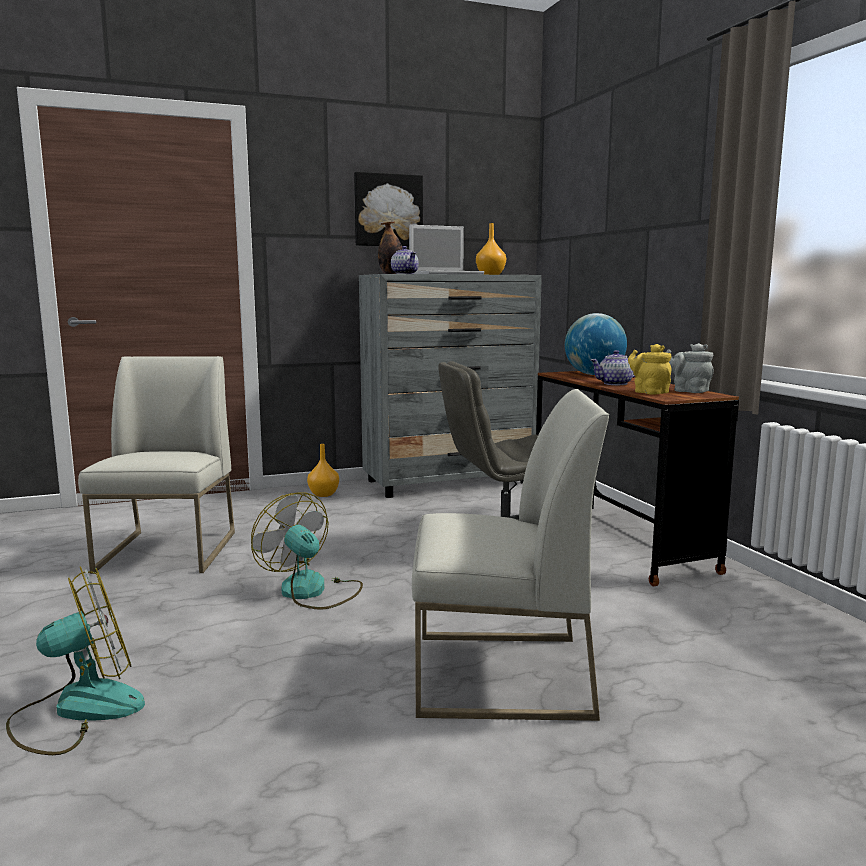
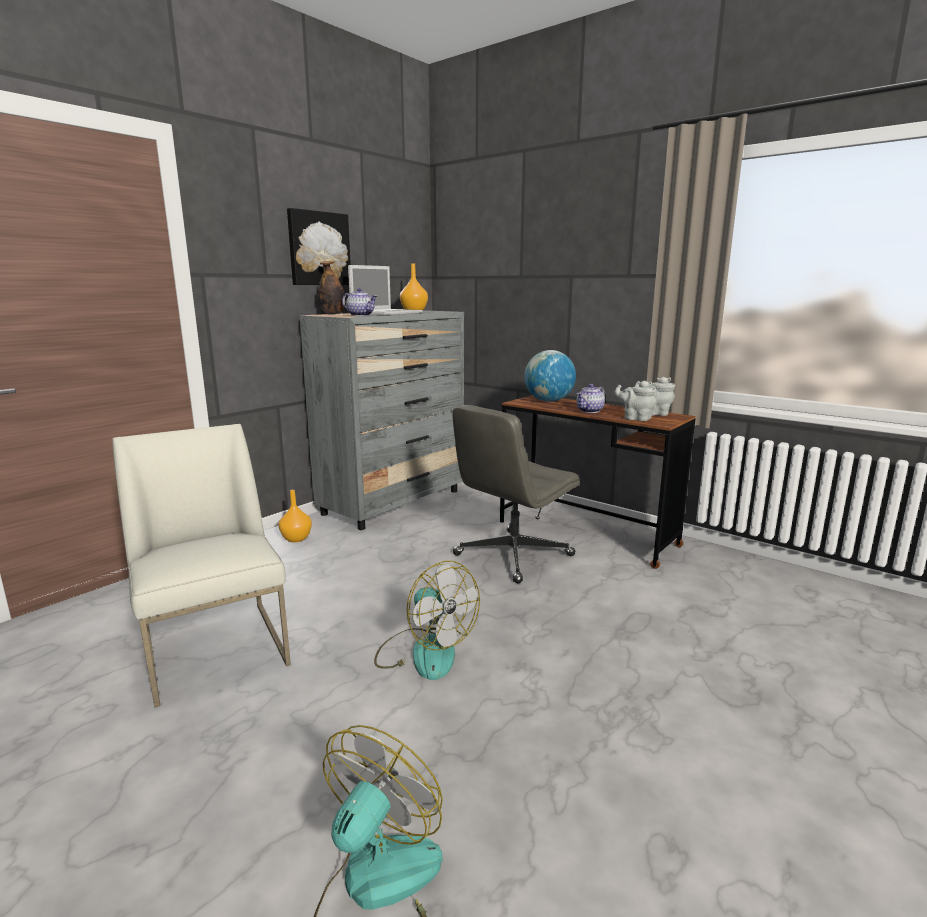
camera: 30 degrees left, 5 degrees up
fan [251,492,363,610] -> fan turned 150 degrees counterclockwise [374,561,480,680]
white chair [412,389,609,721] -> none
yellow teapot [628,344,672,395] -> grey teapot [614,380,656,421]

